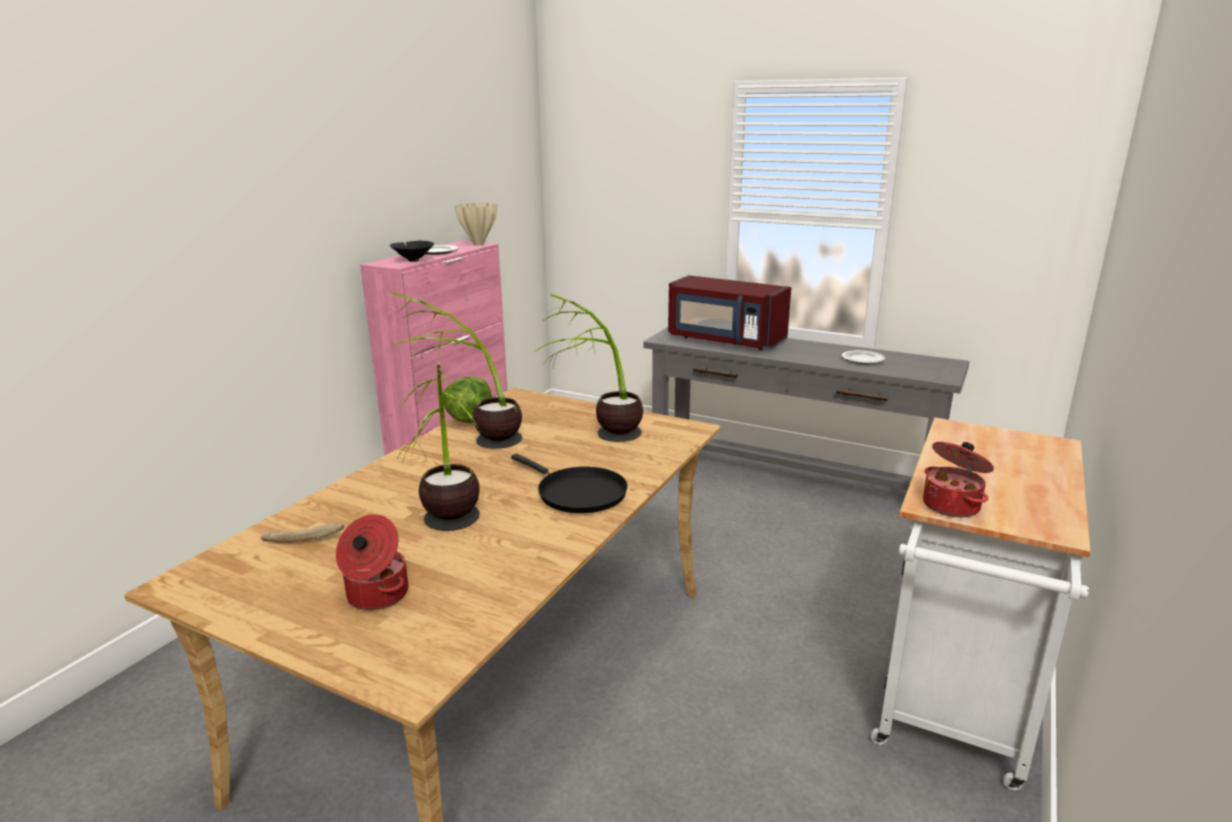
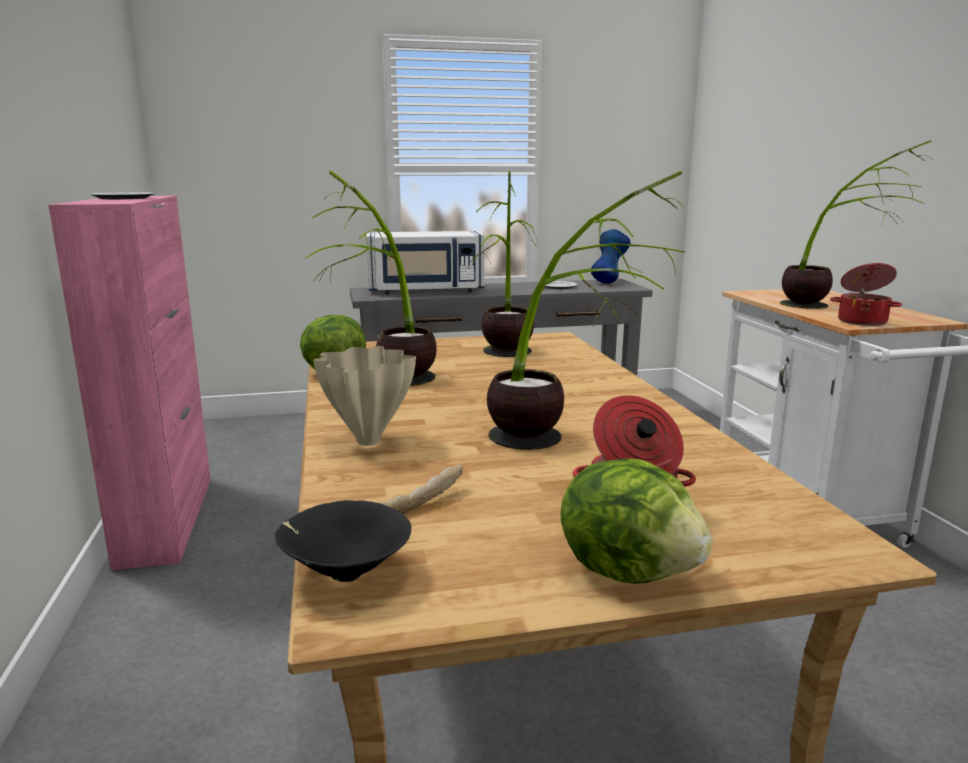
camera: 40 degrees left, 5 degrees down
black bowl [390,241,434,262] -> black bowl moved to [275,500,411,582]
beige vase [455,203,497,246] -> beige vase moved to [313,346,416,446]
black frying pan [511,454,628,513] -> none
red microwave [668,275,791,350] -> white microwave [366,231,484,294]
none -> lettuce [560,458,712,584]
none -> blue vase [591,229,631,284]
none -> potted plant [780,140,932,309]

